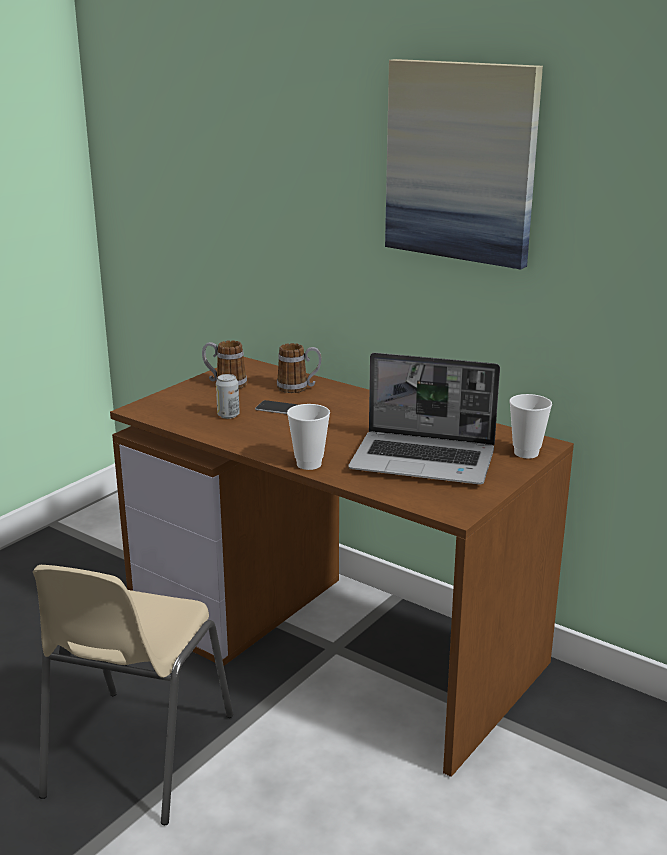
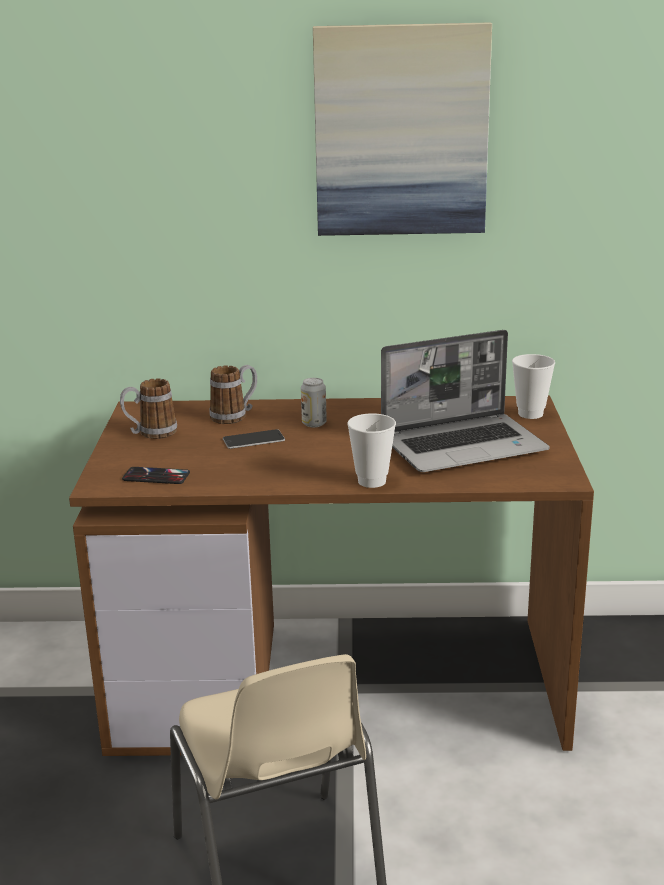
camera: 35 degrees left, 0 degrees up
can [216,374,240,419] -> can moved to [301,378,327,427]
none -> phone [122,467,190,484]

